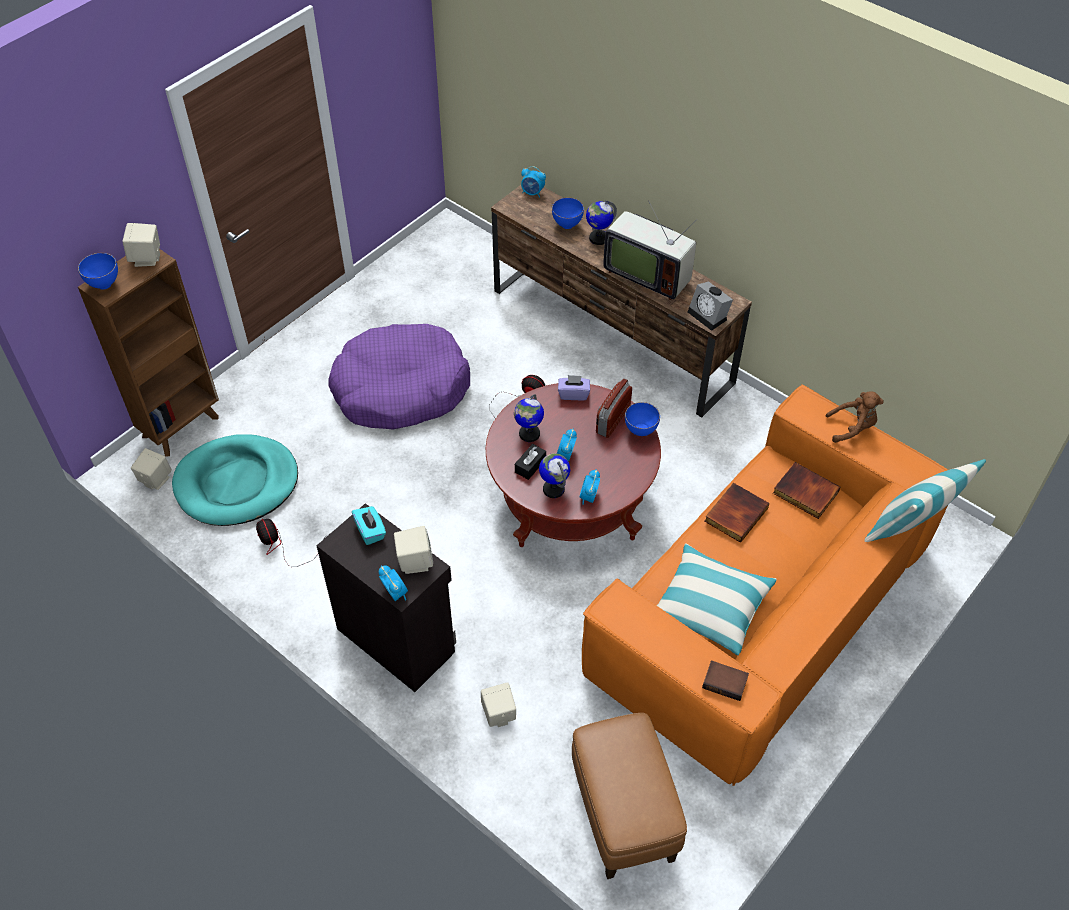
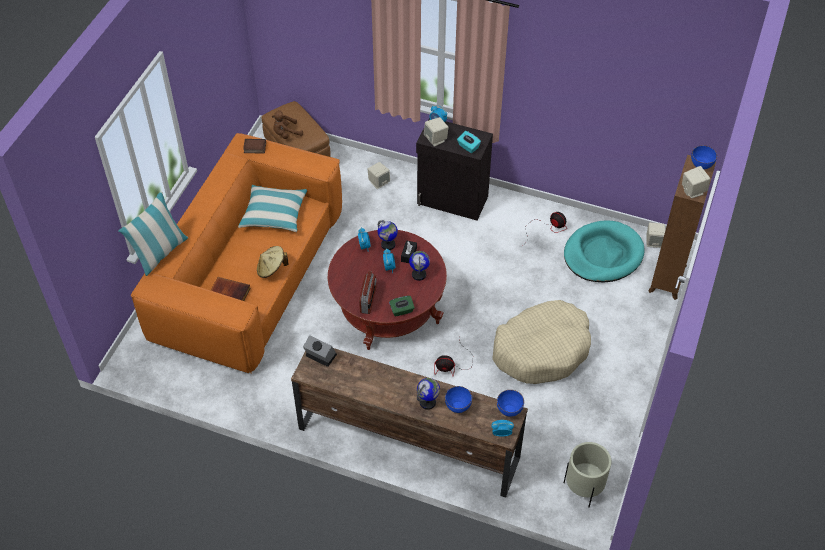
camera: 160 degrees right, 0 degrees up
purple dog bed [328,324,470,430] -> beige dog bed [492,300,591,384]
purple tissue box [558,375,590,401] -> green tissue box [389,296,415,316]
television [603,200,697,300] -> none
blue bowl [625,402,660,436] -> blue bowl moved to [497,390,524,417]
book [704,483,769,543] -> beige hat [257,246,289,278]
brown plush toy [826,391,884,443] -> brown plush toy moved to [272,110,303,139]
none -> beige planter [564,442,611,508]

